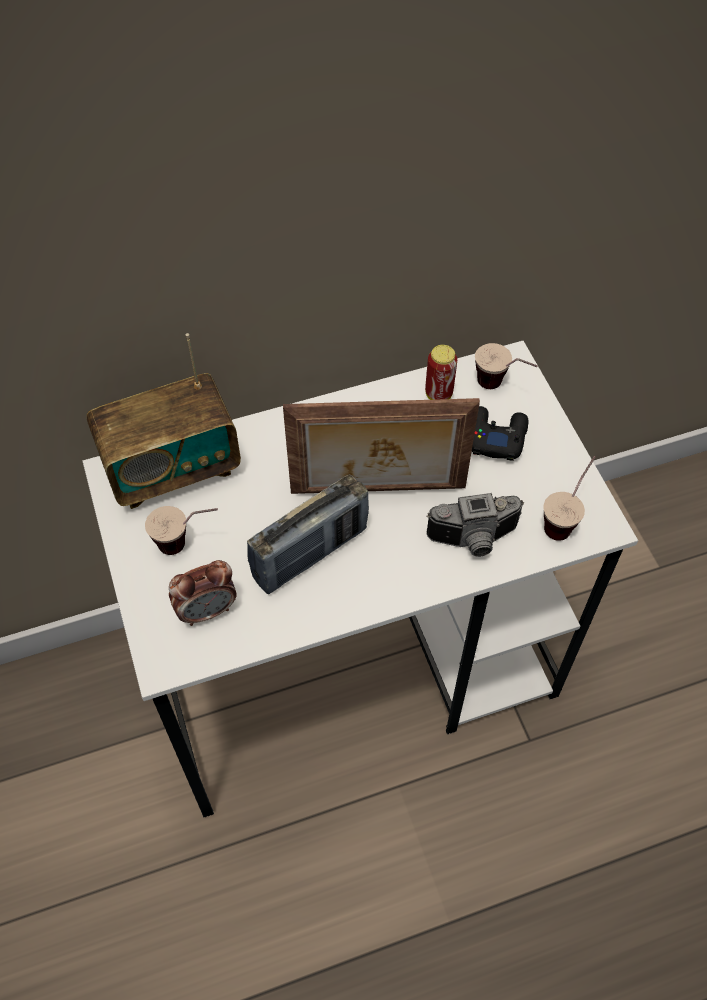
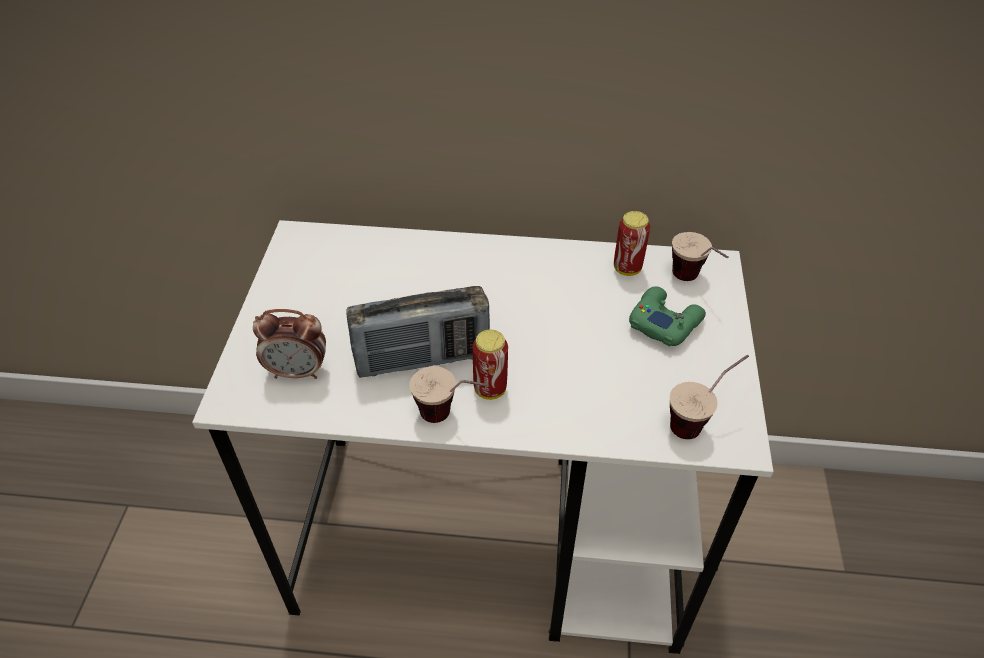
camera: 25 degrees right, 10 degrees down
radio [87,333,241,509] -> none
cup [145,506,218,555] -> cup moved to [409,366,488,423]
picture frame [283,398,480,494] -> none
camera [426,493,524,557] -> none
black game controller [472,406,528,461] -> green game controller [629,286,706,347]
none -> can [472,330,508,400]

